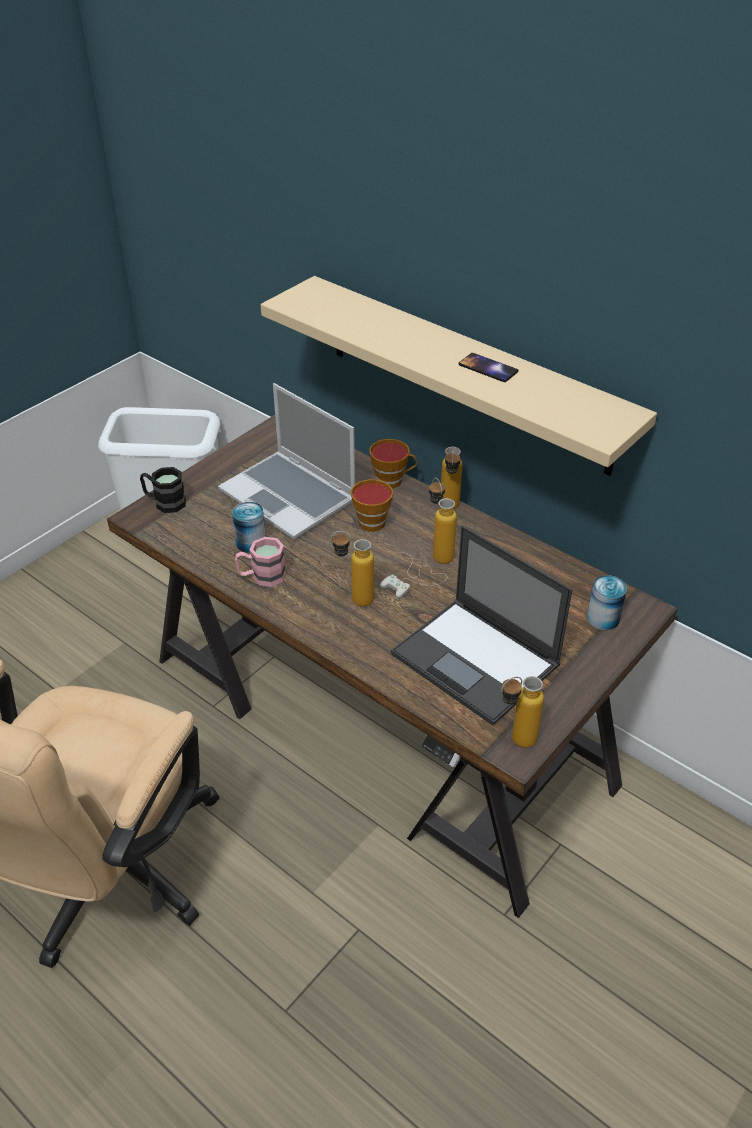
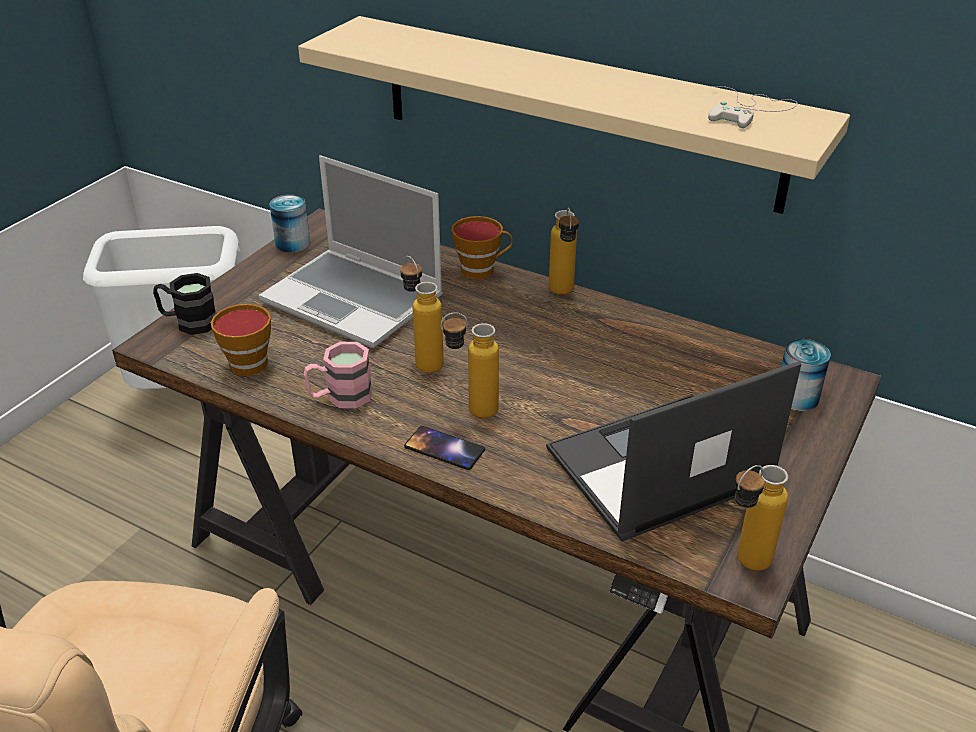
camera: 10 degrees left, 5 degrees down
can [232,502,266,553] -> can moved to [269,195,310,253]
cup [351,479,393,532] -> cup moved to [211,304,271,376]
white game controller [380,552,447,599] -> white game controller moved to [708,86,797,128]
laptop [391,525,573,726] -> laptop turned 120 degrees clockwise [546,361,801,542]
bottle [429,477,457,564] -> bottle moved to [400,256,444,373]
phone [458,353,519,382] -> phone moved to [404,426,485,470]

